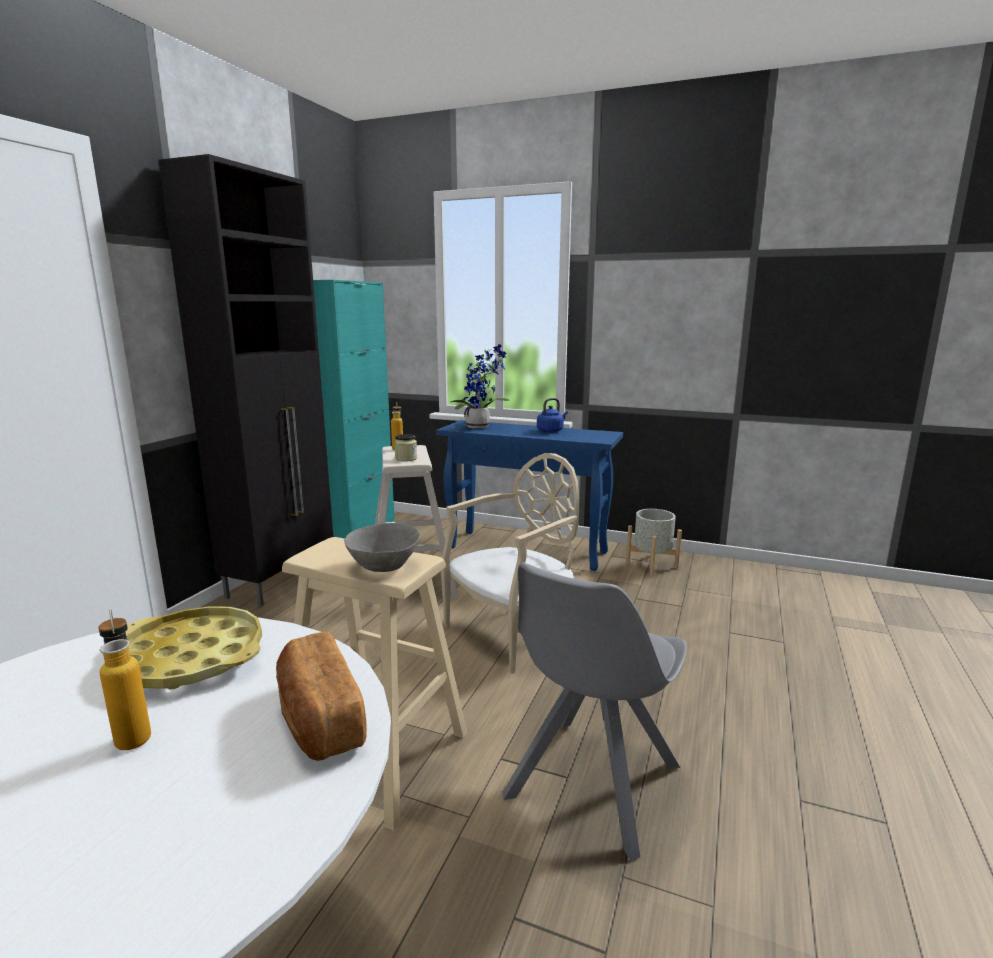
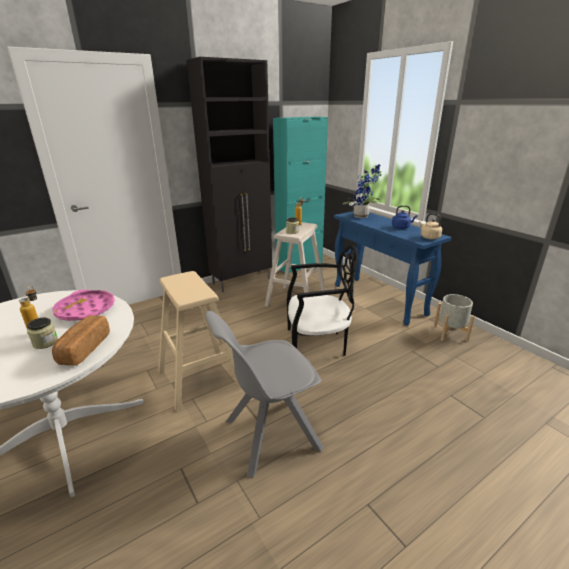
camera: 35 degrees right, 10 degrees up
yellow tray [125,606,262,689] -> pink tray [52,290,115,321]
grey bowl [344,523,420,572] -> none
beige chair [441,453,579,674] -> black chair [287,245,358,356]
none -> jar [27,318,58,349]
none -> beige kettle [419,213,442,239]

